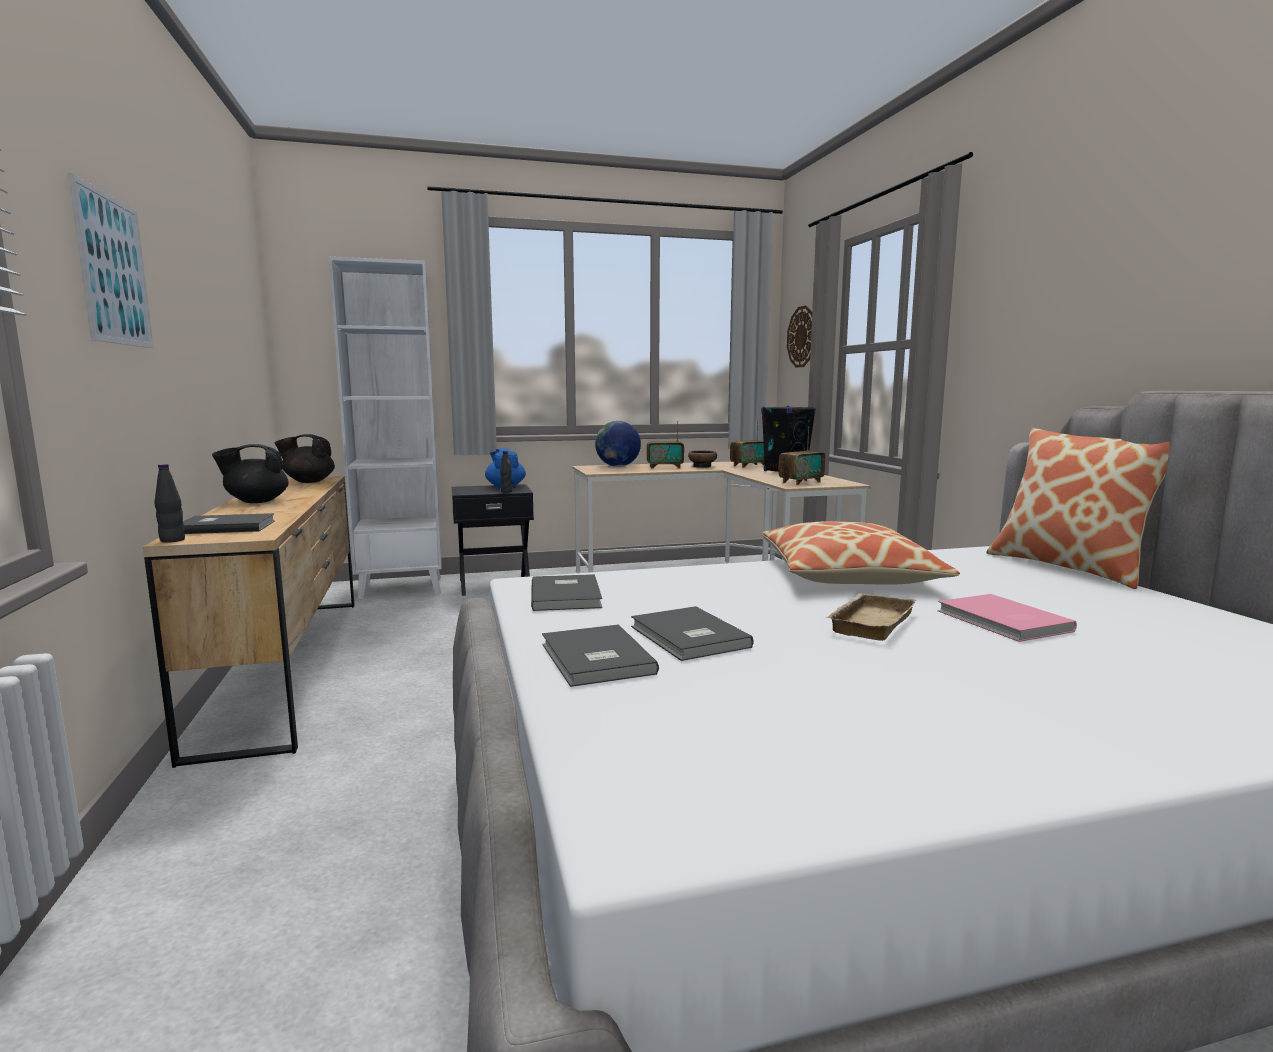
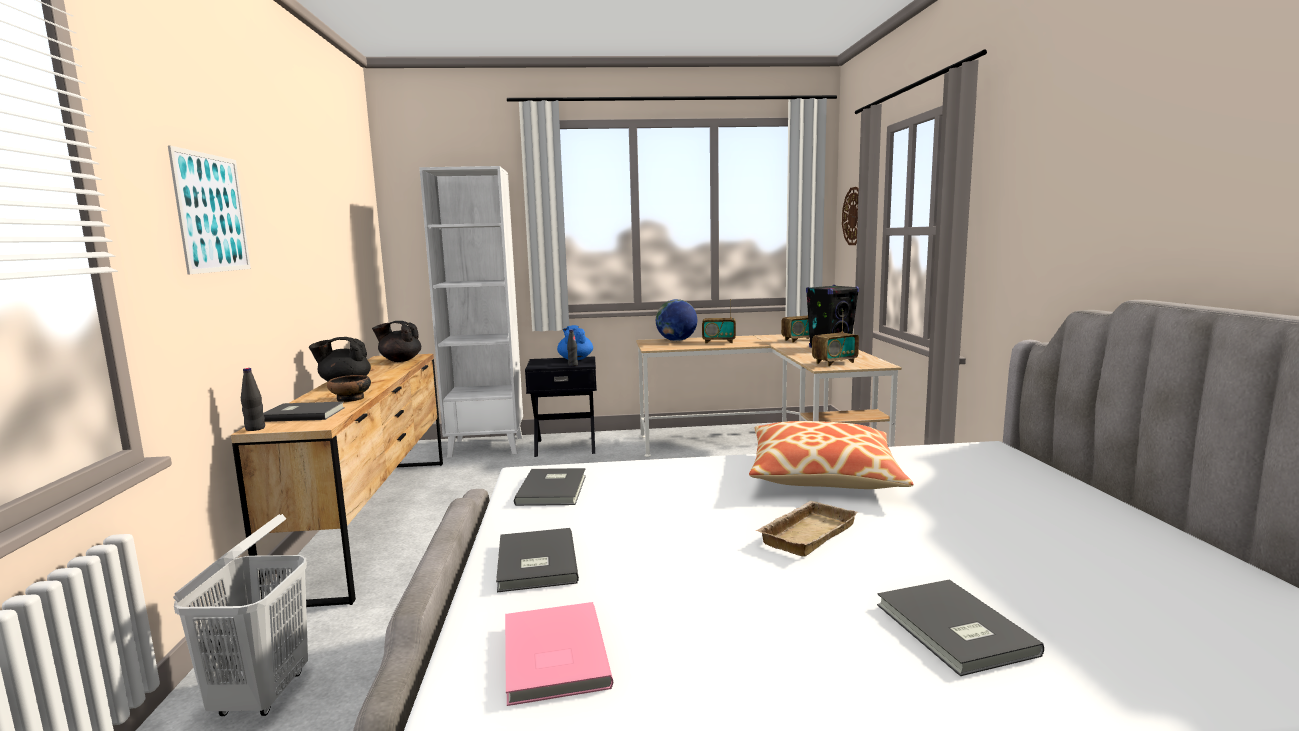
camera: 10 degrees right, 0 degrees up
grey book [631,606,754,661] -> grey book moved to [877,579,1044,676]
bowl [688,451,717,468] -> bowl moved to [327,375,371,402]
pink book [938,594,1077,642] -> pink book moved to [505,602,613,706]
pillow [986,428,1170,589] -> none
none -> white laundry basket [173,514,308,716]

